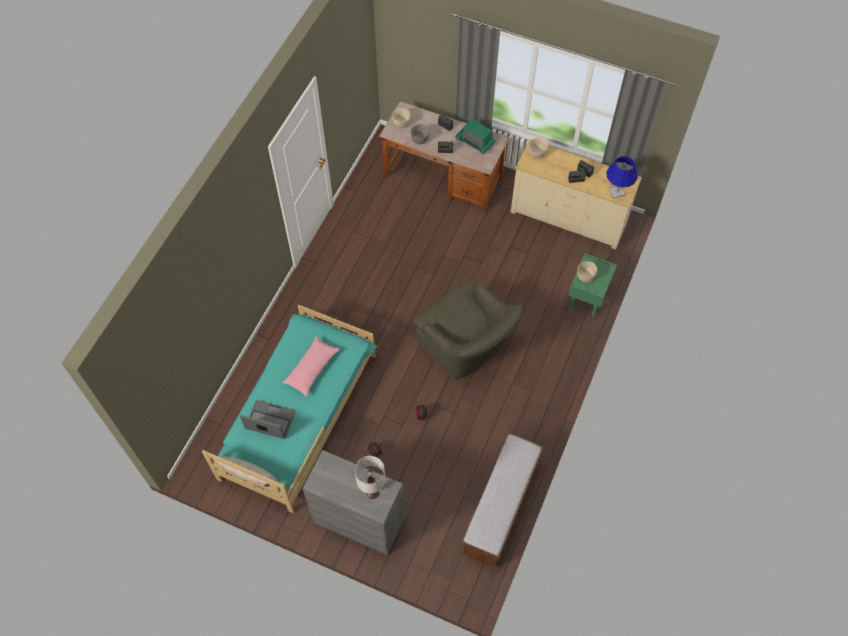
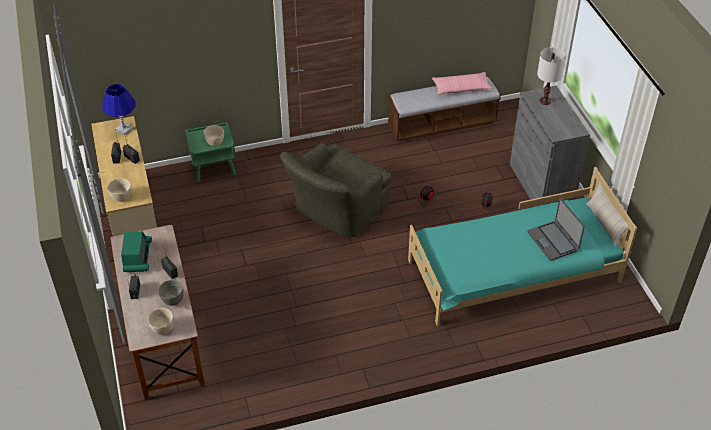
camera: 130 degrees left, 15 degrees down
pink pillow [282,336,340,396] -> pink pillow moved to [432,72,492,95]
green armchair [414,280,524,379] -> green armchair turned 150 degrees counterclockwise [280,143,391,237]

